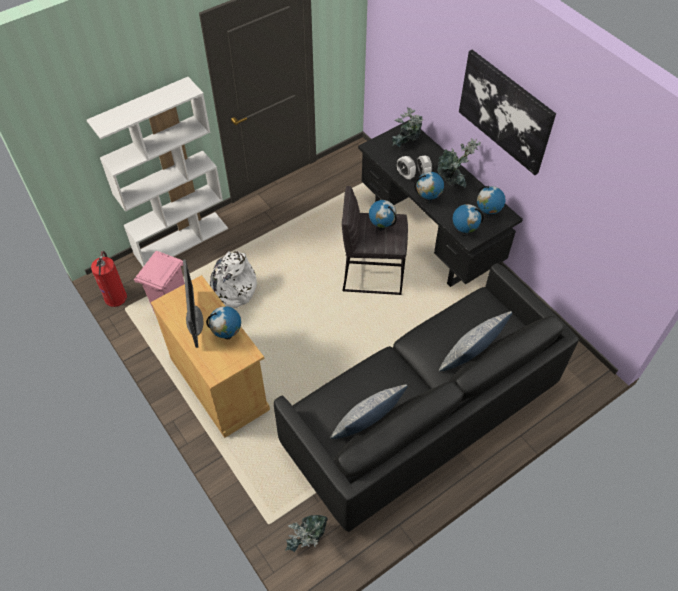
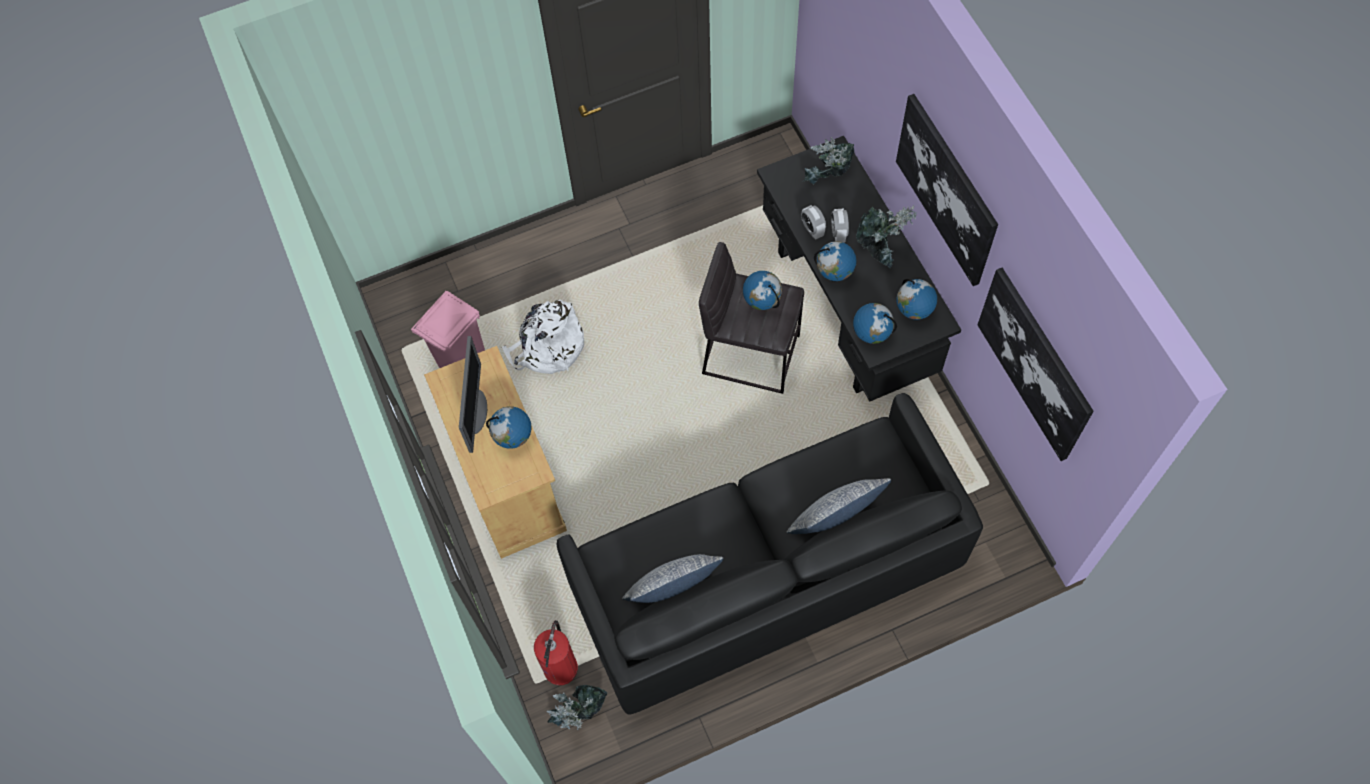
camera: 15 degrees right, 10 degrees up
white bookcase [87,77,228,267] -> none
fire extinguisher [91,251,127,307] -> fire extinguisher moved to [534,620,578,685]
none -> picture [977,268,1094,461]

